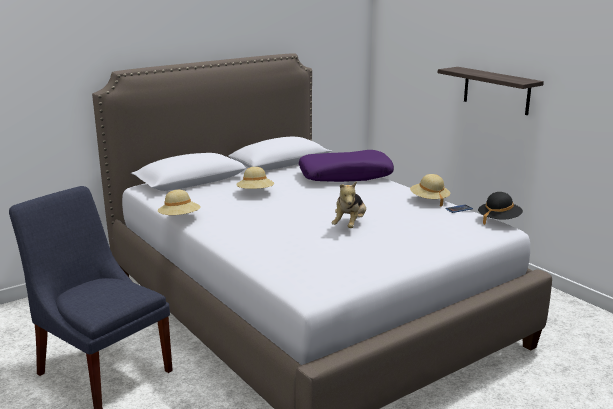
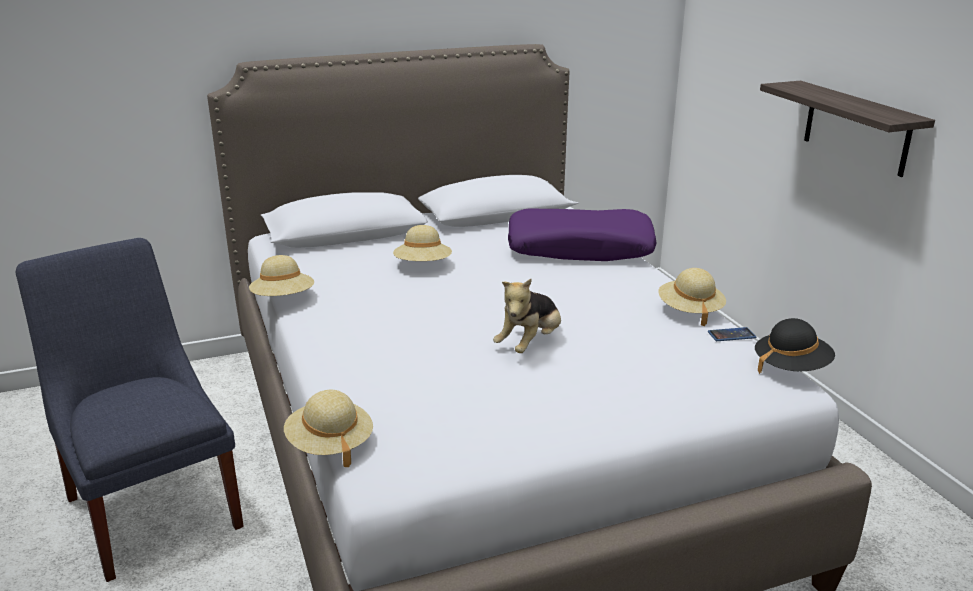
camera: 15 degrees right, 5 degrees up
none -> beige hat [284,390,373,467]

